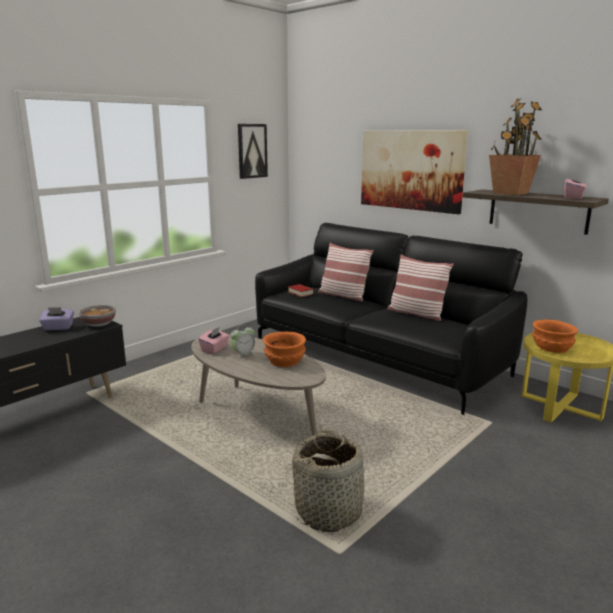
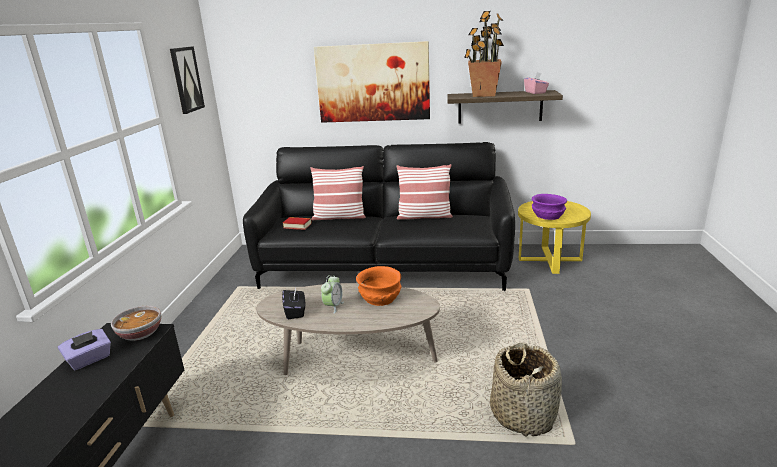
camera: 35 degrees left, 5 degrees up
pink tissue box [198,327,229,354] -> black tissue box [282,288,305,319]
orange bowl [532,319,578,353] -> purple bowl [532,194,567,220]

